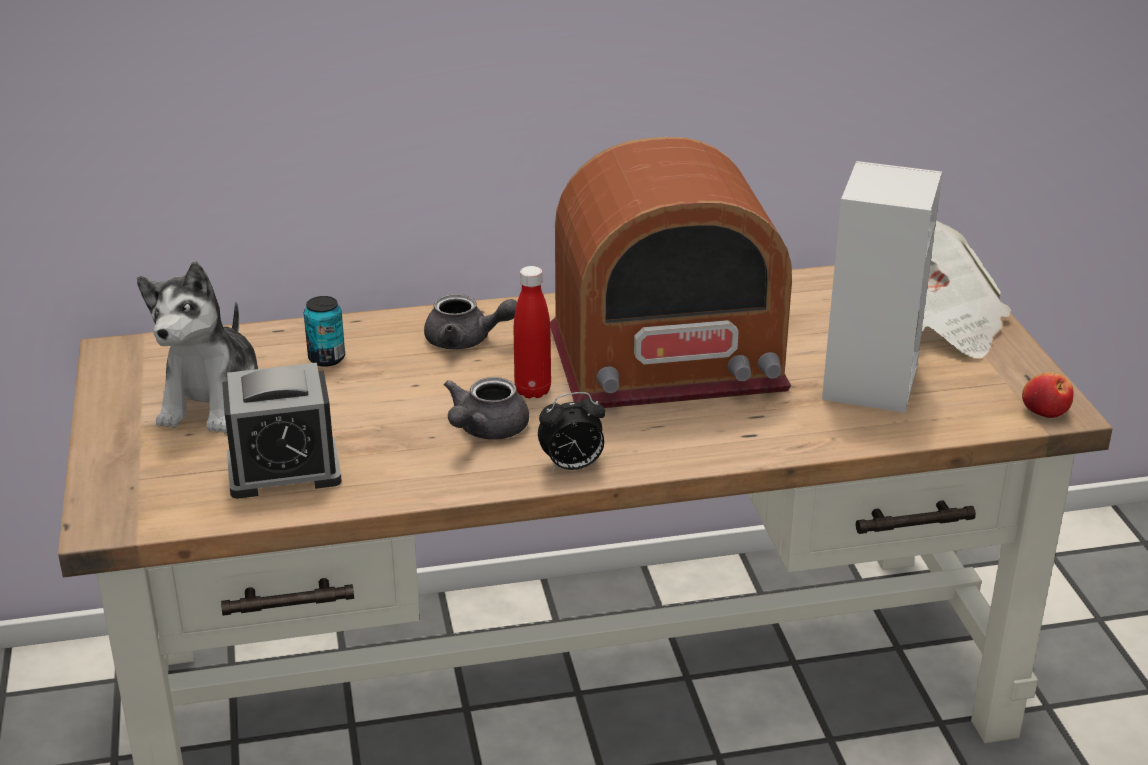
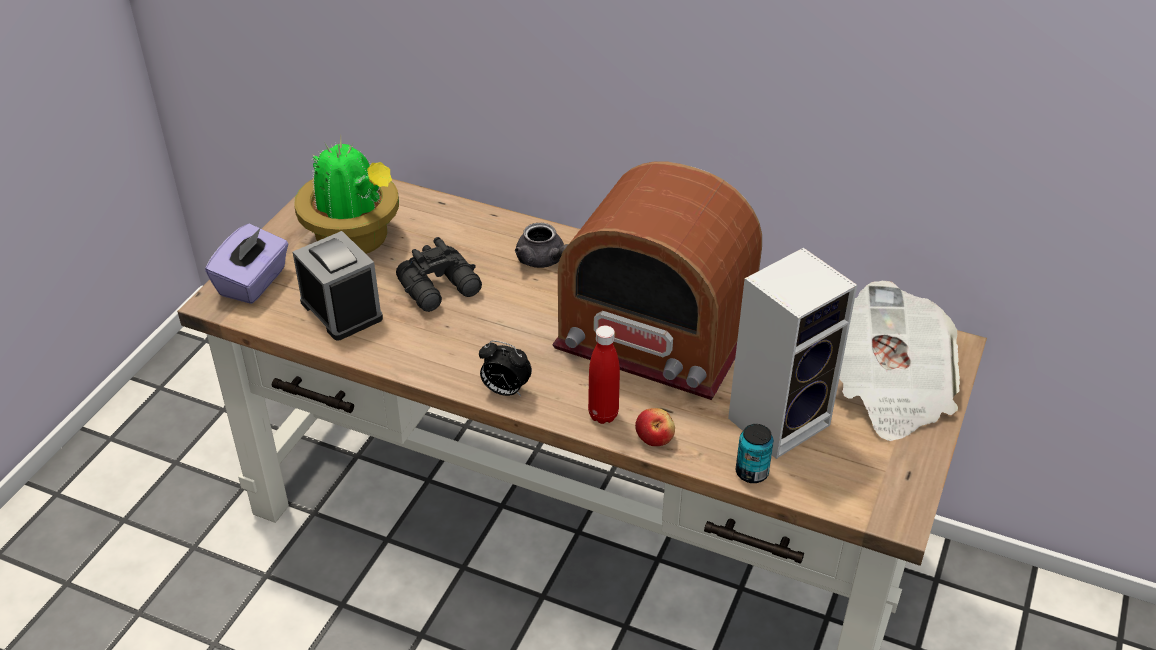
camera: 35 degrees right, 10 degrees up
plush toy [137,261,258,433] -> potted plant [294,138,399,254]
alarm clock [222,363,342,499] -> alarm clock turned 150 degrees counterclockwise [293,231,383,340]
can [304,296,345,367] -> can moved to [736,424,774,483]
grey teapot [444,377,529,440] -> none
red bottle [514,266,551,398] -> red bottle moved to [588,326,620,424]
apple [1022,372,1074,418] -> apple moved to [635,408,675,446]
none -> purple tissue box [205,224,288,304]
none -> black binoculars [396,237,482,312]

